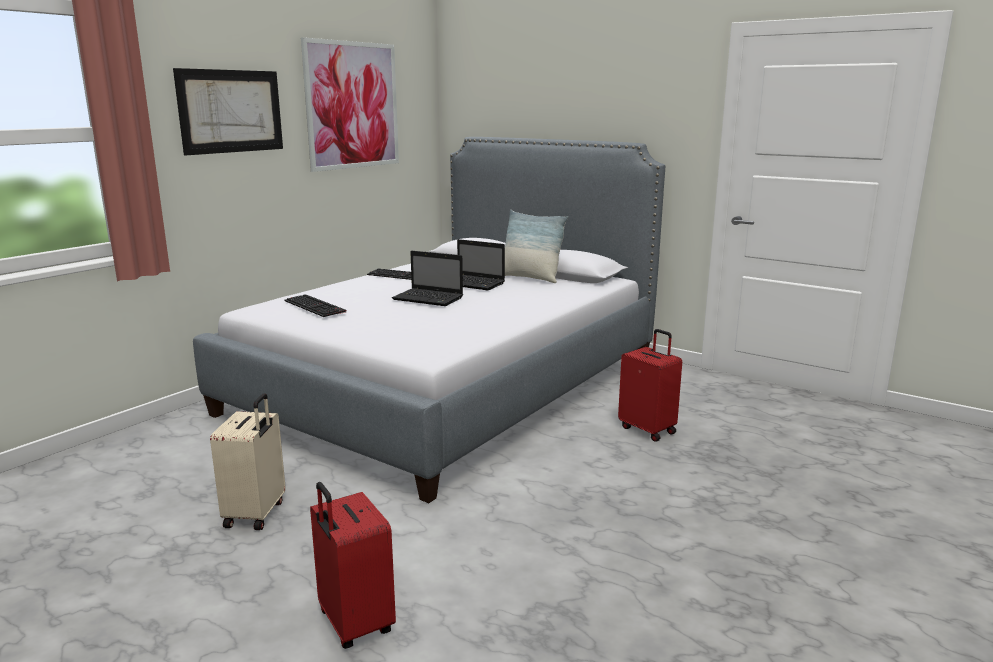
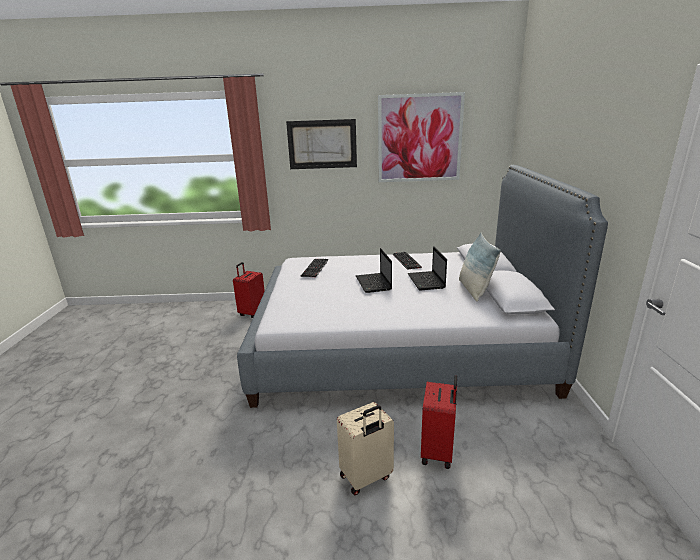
camera: 55 degrees right, 5 degrees up
beige suitcase [210,393,286,530] -> beige suitcase moved to [337,402,394,495]
red suitcase [310,482,396,649] -> red suitcase moved to [233,262,265,318]

